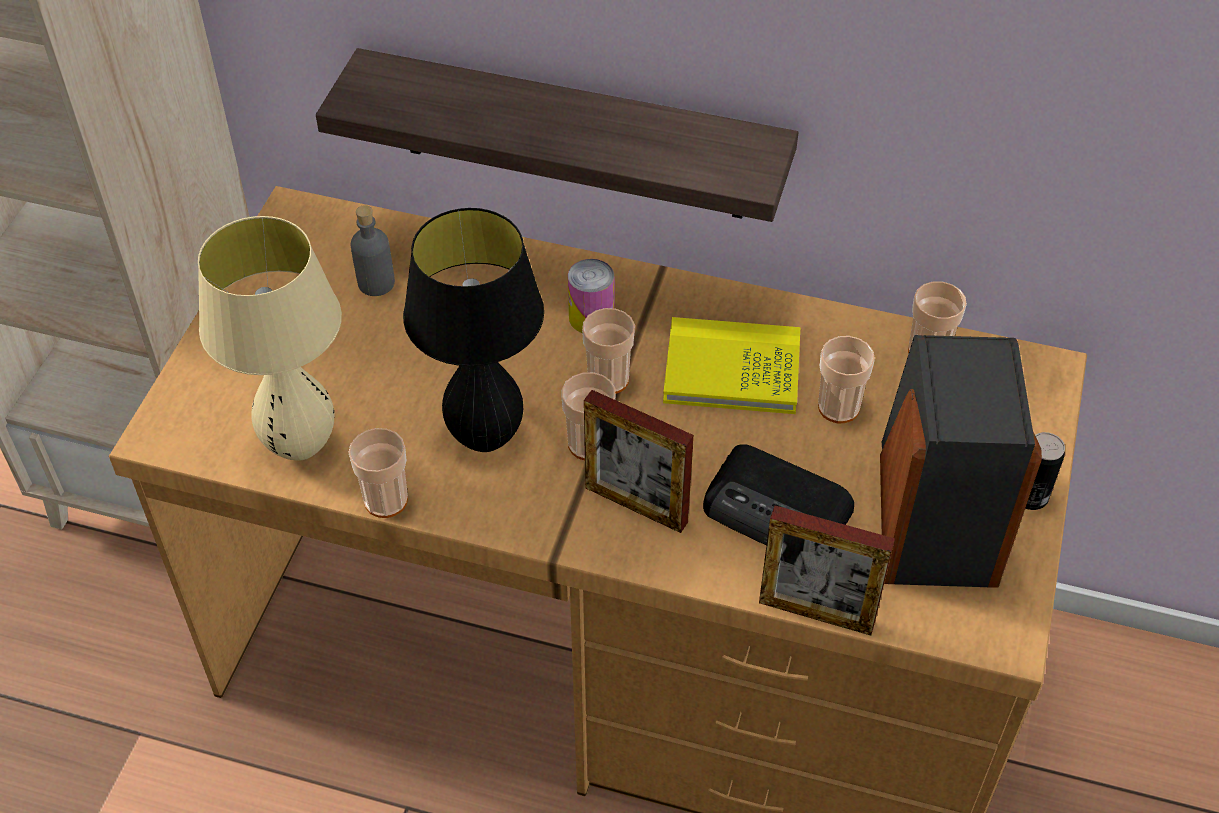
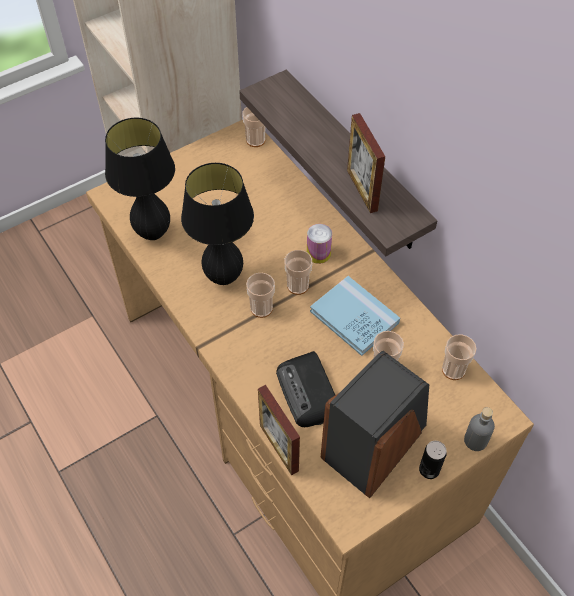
camera: 40 degrees right, 5 degrees up
beige table lamp [198,216,342,461] -> black table lamp [105,118,175,240]
cup [348,428,408,518] -> cup moved to [242,107,265,147]
grey bottle [351,205,395,296] -> grey bottle moved to [464,407,495,451]
picture frame [584,390,694,533] -> picture frame moved to [347,113,385,213]
yellow book [663,317,800,414] -> blue book [310,276,400,356]

